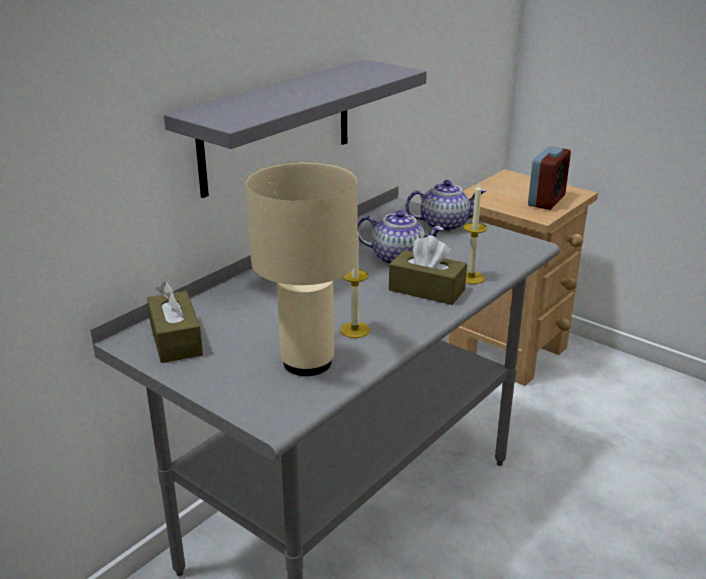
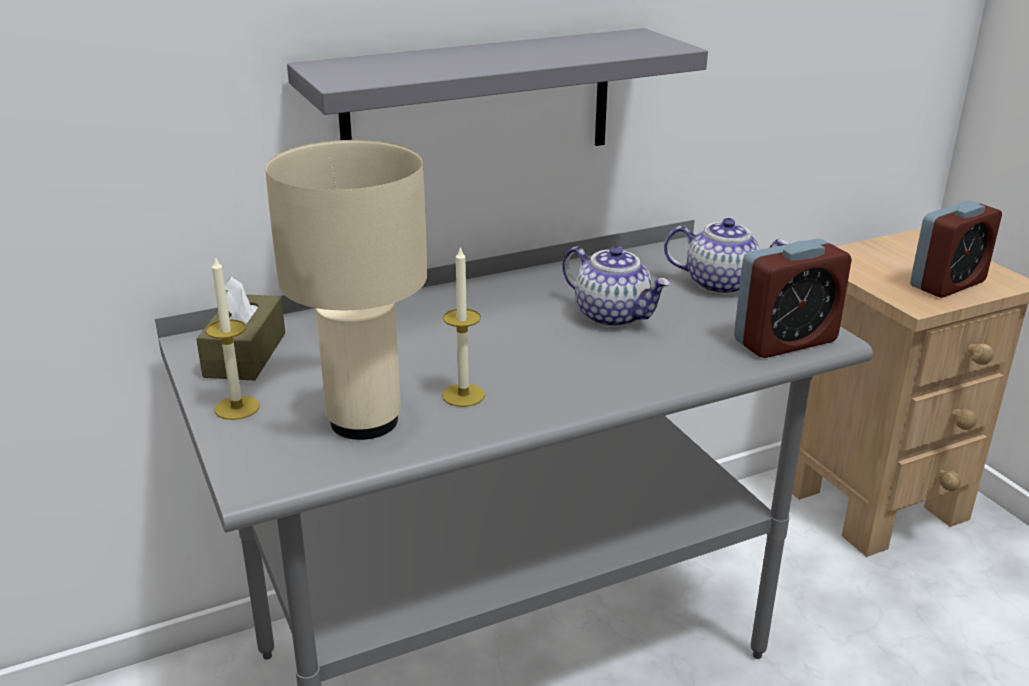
camera: 25 degrees right, 0 degrees up
brown tissue box [389,235,467,305] -> none
candle [463,184,487,284] -> candle moved to [206,256,260,420]
none -> alarm clock [734,238,852,358]

